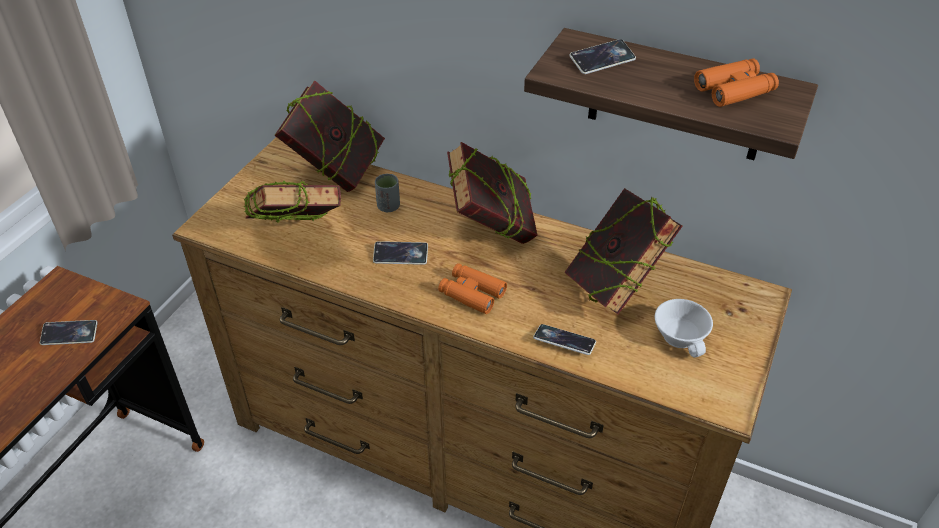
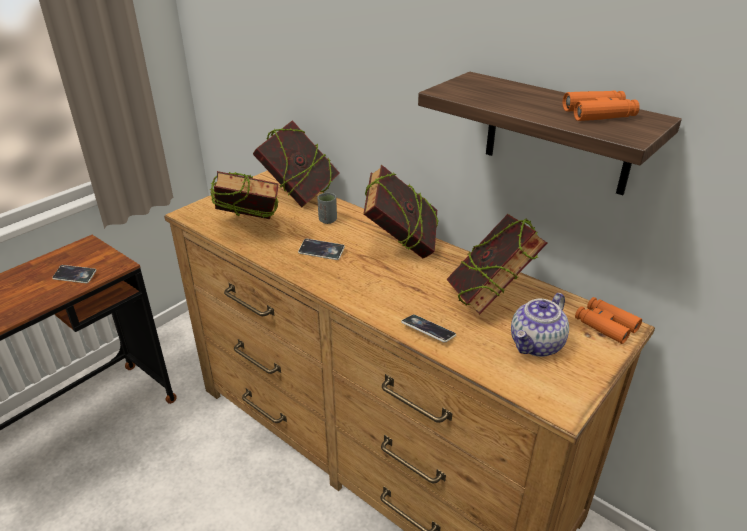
camera: 15 degrees right, 10 degrees down
orange binoculars [438,263,507,314] -> orange binoculars moved to [575,297,642,344]
phone [569,39,636,74] -> none
white cup [655,299,713,358] -> teapot [511,293,569,357]

